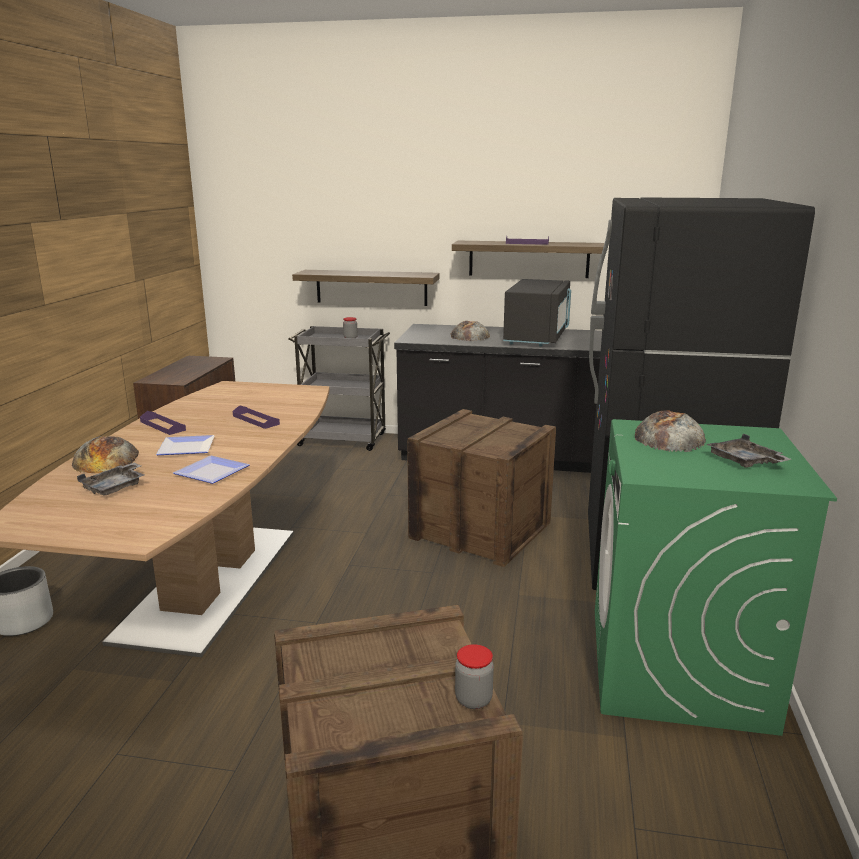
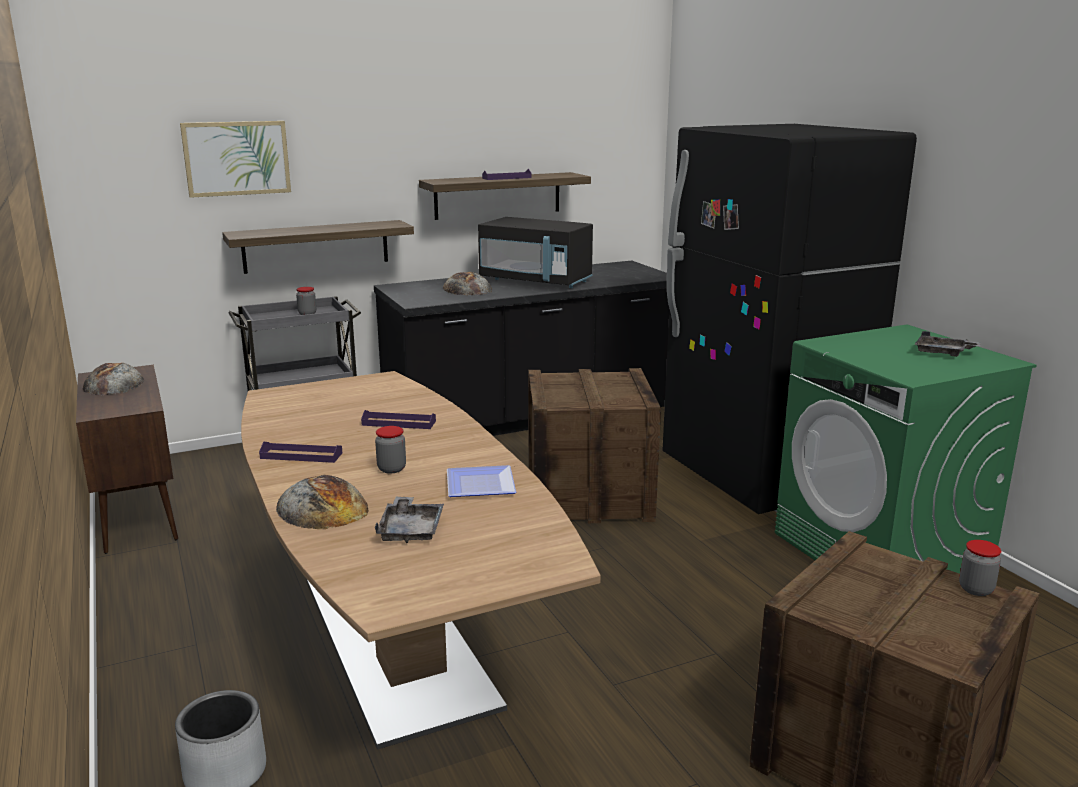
camera: 35 degrees left, 0 degrees up
plate [156,435,215,455] -> jar [375,426,406,473]
black microwave [503,279,571,346] -> black microwave turned 135 degrees clockwise [478,217,593,288]
bread [635,410,706,452] -> bread moved to [83,363,144,395]
none -> picture [180,121,291,198]

